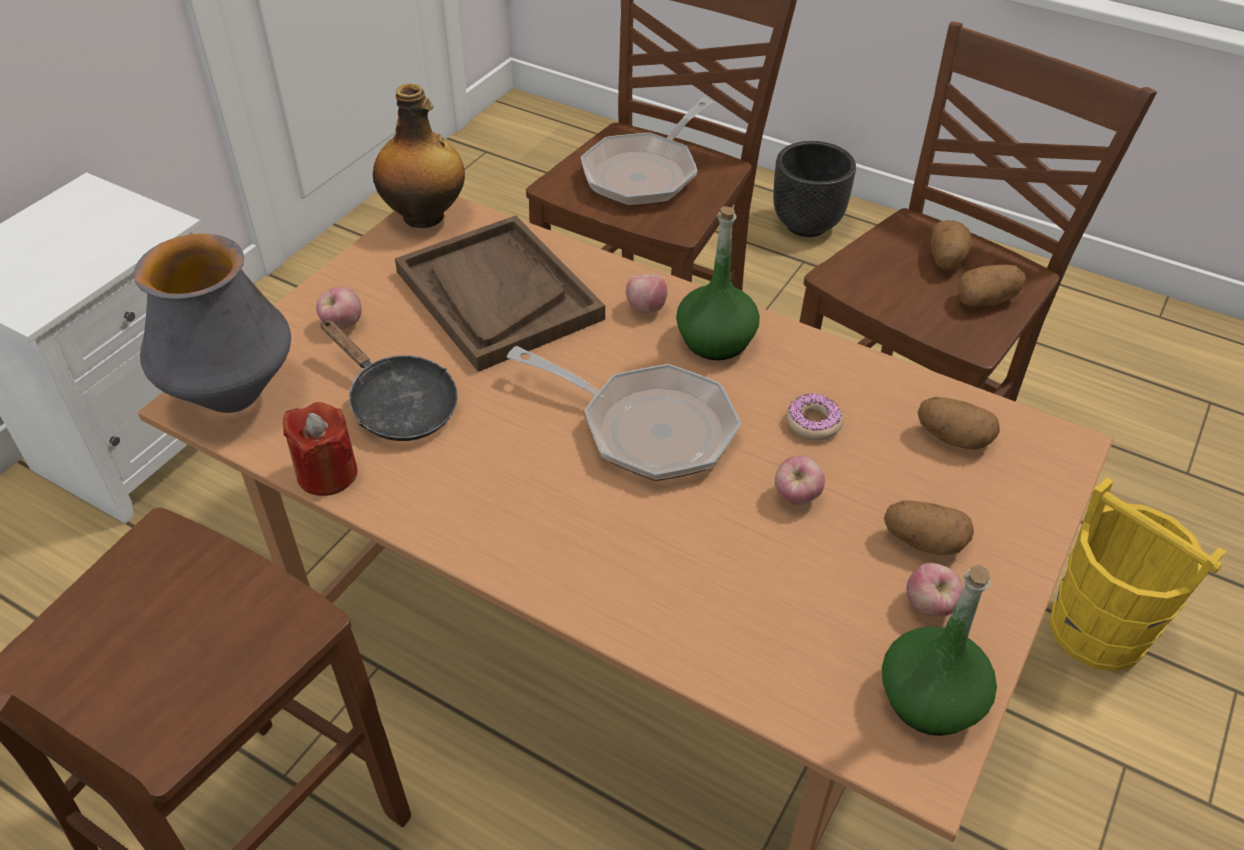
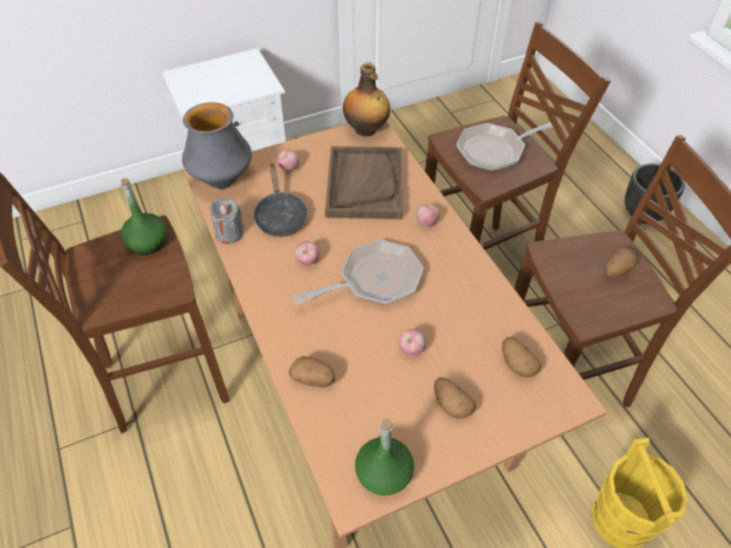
camera: 35 degrees right, 5 degrees up
red candle [283,402,357,496] -> grey candle [209,199,244,244]
frying pan [507,346,741,481] -> frying pan turned 90 degrees counterclockwise [294,240,424,305]
green bottle [676,206,760,360] -> green bottle moved to [121,178,167,255]
donut [786,393,844,440] -> none
apple [907,563,963,617] -> apple moved to [295,241,319,265]
potato [958,265,1026,307] -> potato moved to [289,356,335,387]

